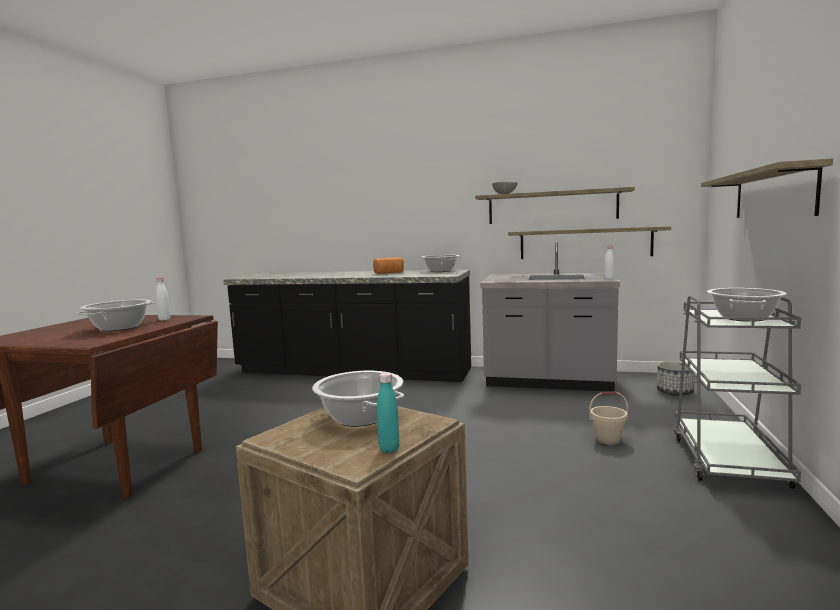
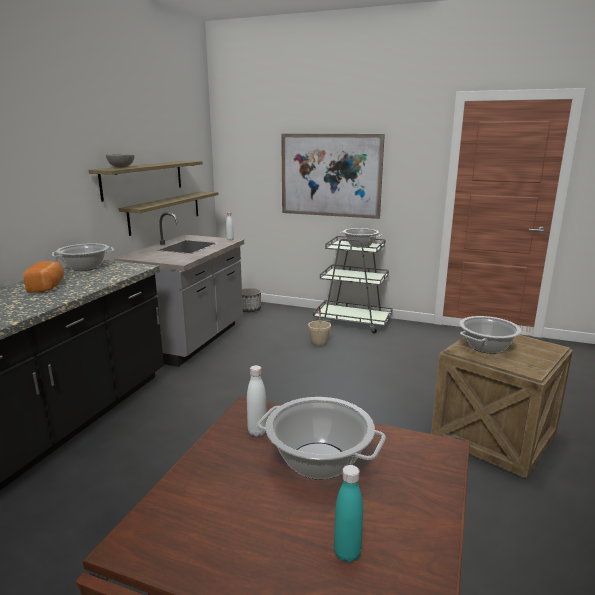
camera: 85 degrees left, 10 degrees up
turquoise bottle [377,373,400,453] -> turquoise bottle moved to [334,465,363,563]
shelf [701,158,833,218] -> picture [281,134,385,219]

